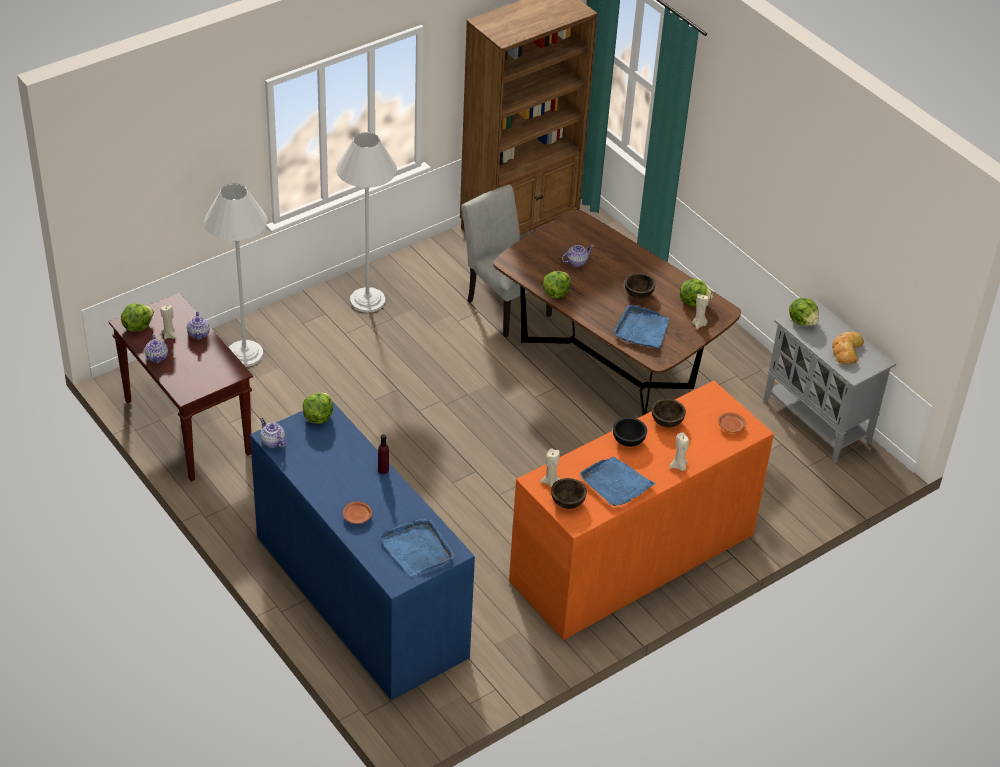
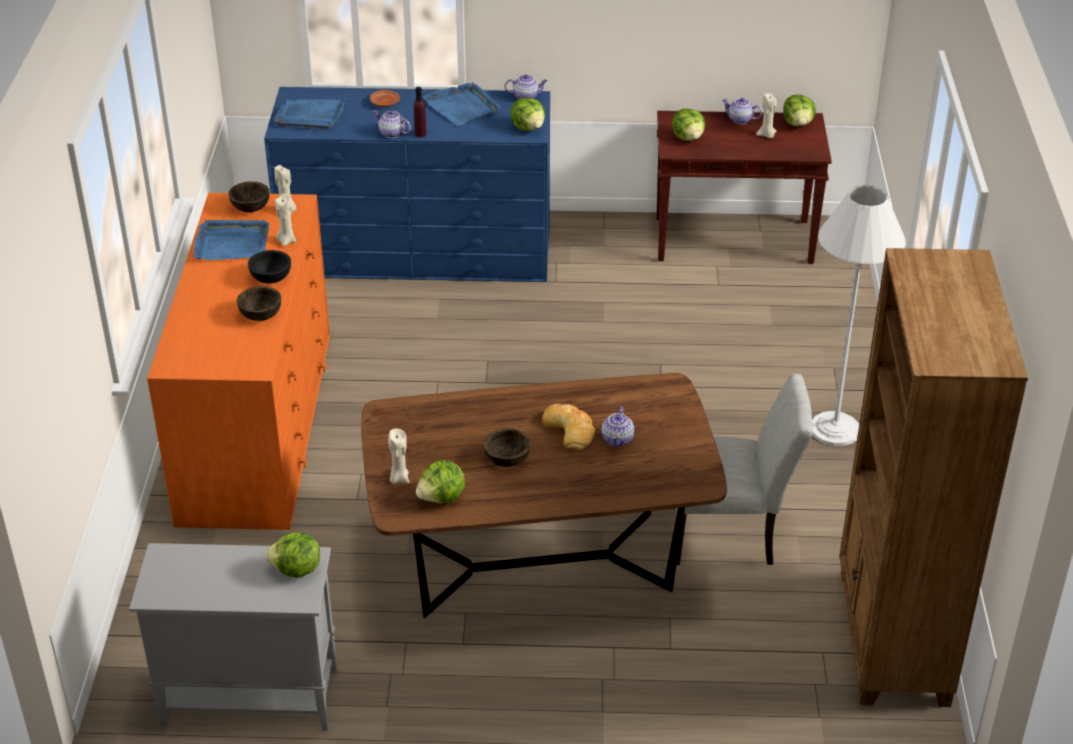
camera: 130 degrees right, 5 degrees down
teapot [187,311,210,340] -> teapot moved to [373,110,411,138]
white floor lamp [204,183,268,367] -> none
lettuce [543,271,571,299] -> lettuce moved to [672,108,705,141]
blue tray [613,305,669,348] -> blue tray moved to [423,82,500,126]
beige candle [669,433,689,471] -> beige candle moved to [275,194,296,246]
brown plate [718,413,746,433] -> none
bread [832,332,864,364] -> bread moved to [542,404,595,451]

